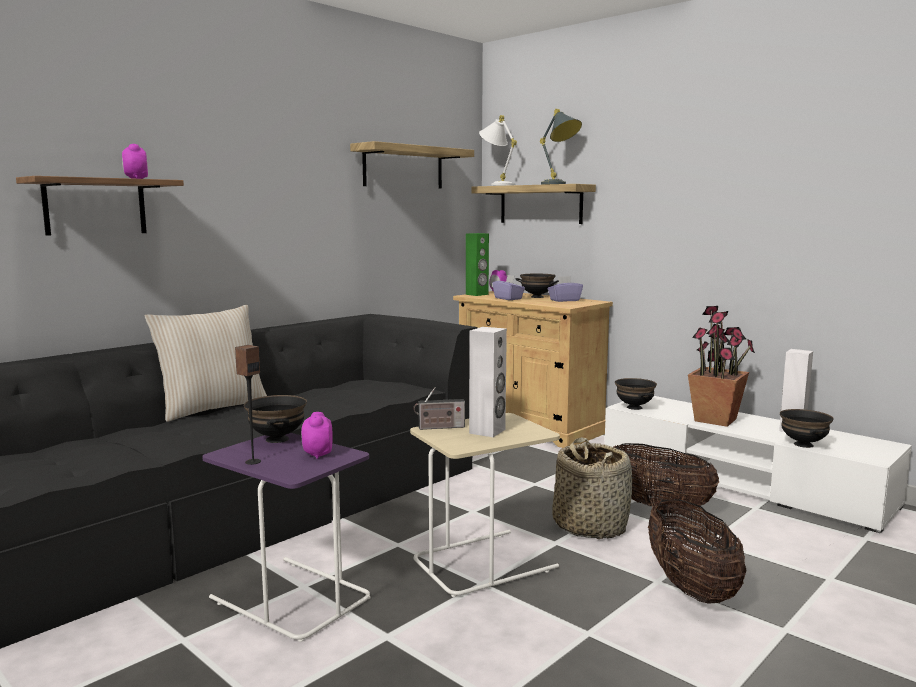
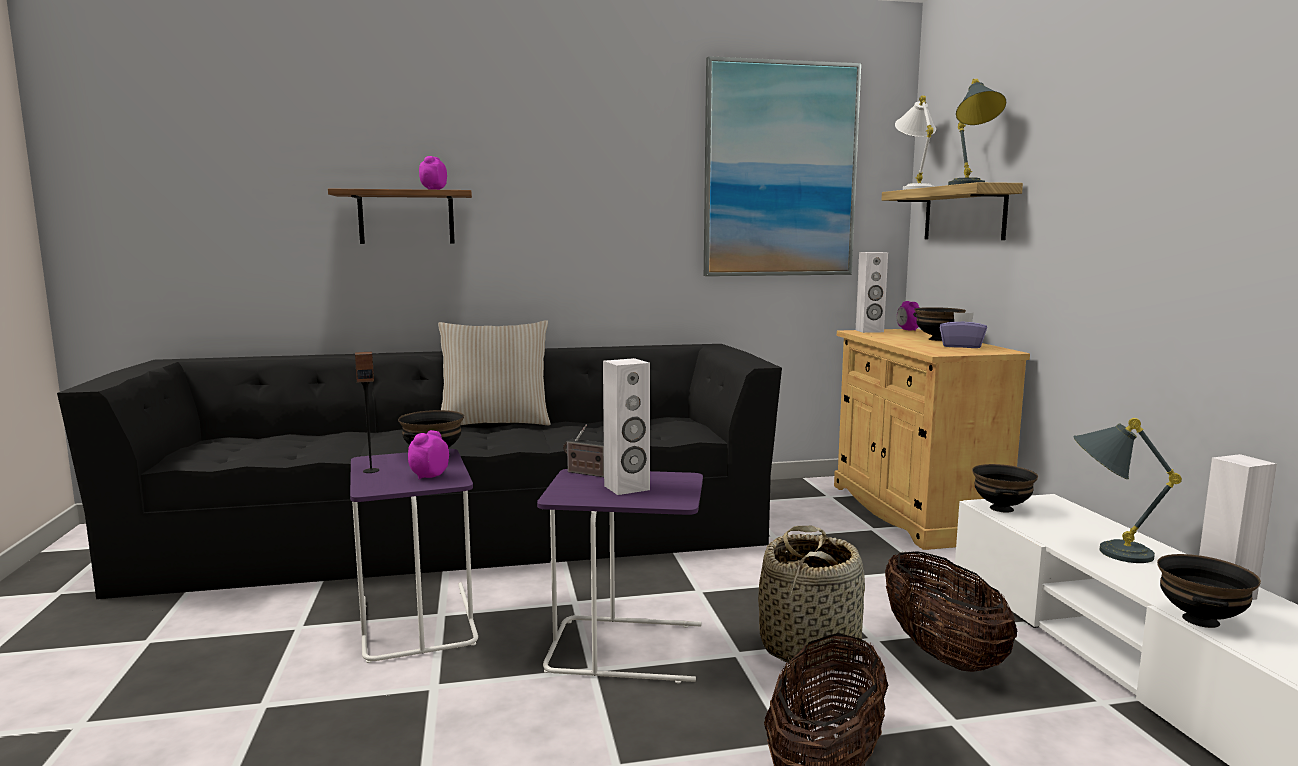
camera: 35 degrees right, 0 degrees up
shelf [350,141,474,188] -> picture [704,56,861,276]
beige side table [410,413,560,597] -> purple side table [537,469,703,683]
green speaker [466,233,489,296] -> white speaker [856,252,888,333]
purple tissue box [492,275,525,300] -> none
potted plant [688,306,755,427] -> grey table lamp [1073,418,1182,563]

